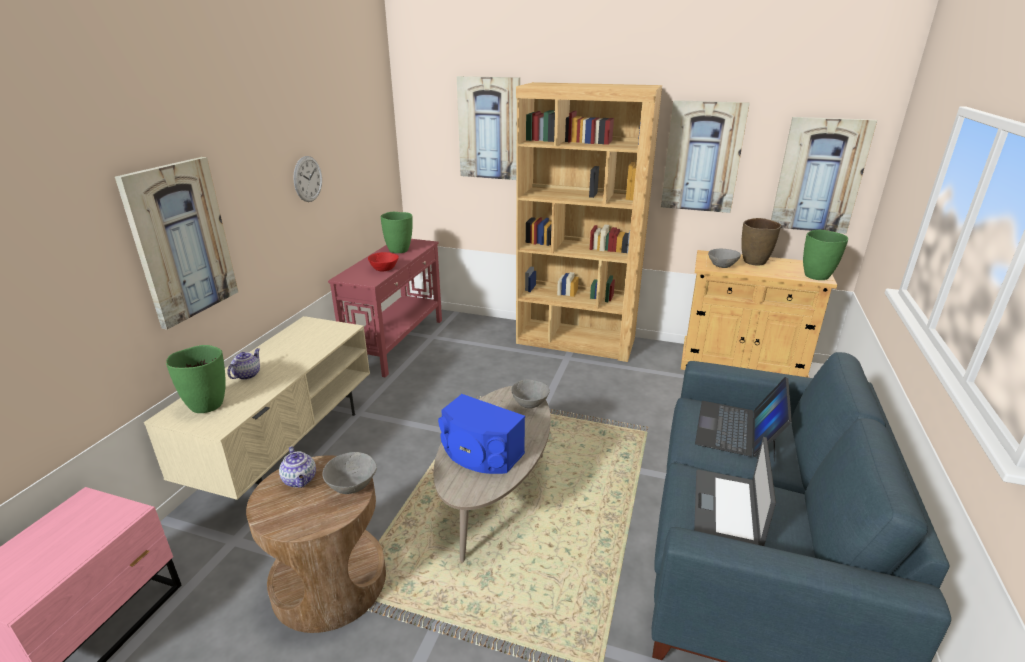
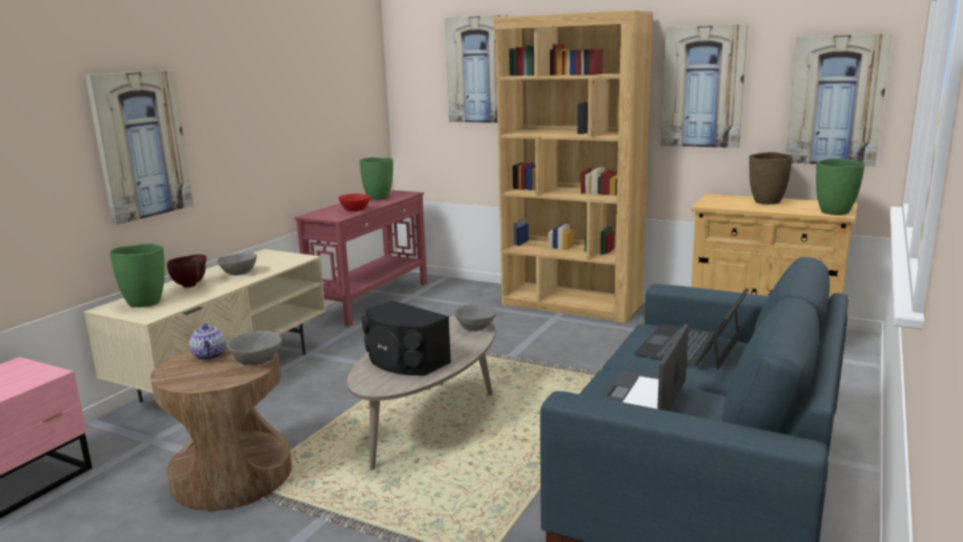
camera: 10 degrees right, 10 degrees down
teapot [227,348,260,380] -> brown bowl [167,254,207,288]
wall clock [293,156,322,202] -> none
blue speaker [438,394,525,474] -> black speaker [362,300,451,376]
grey bowl [708,249,741,268] -> grey bowl moved to [217,253,257,275]

